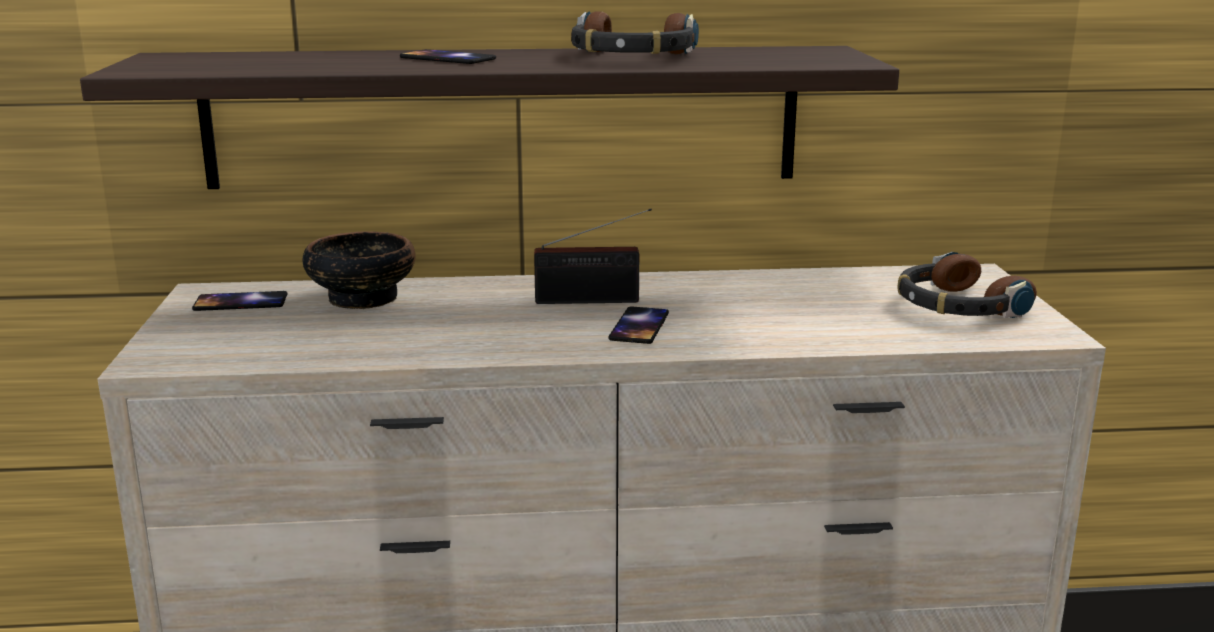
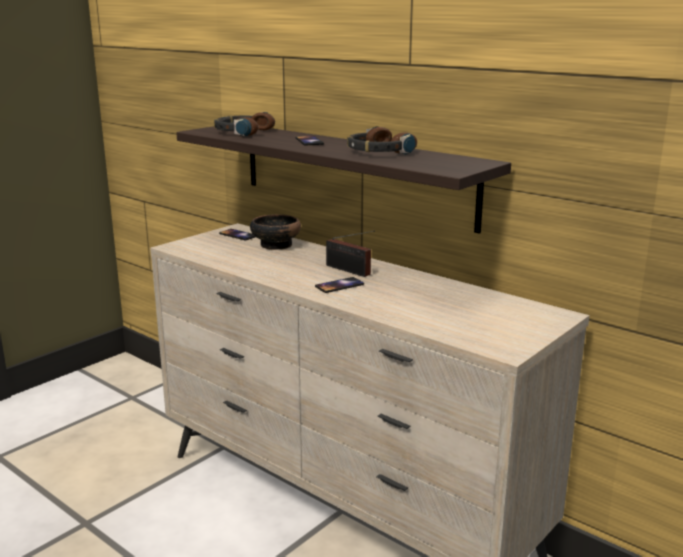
camera: 45 degrees right, 0 degrees up
headphones [897,252,1037,318] -> headphones moved to [214,112,275,136]

